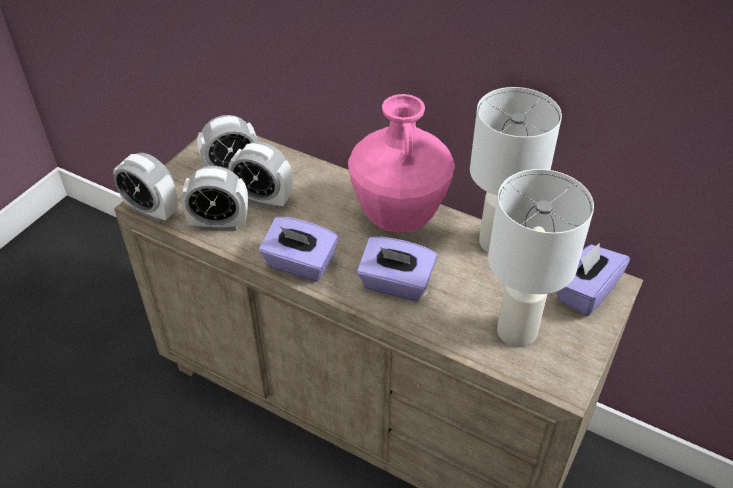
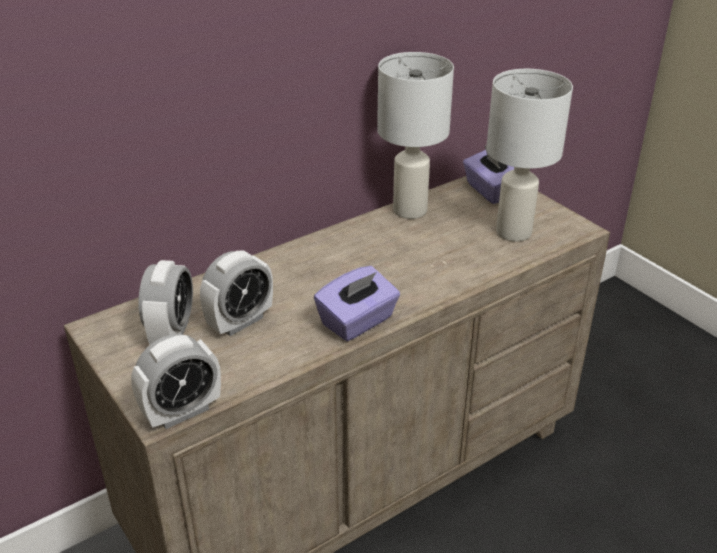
camera: 65 degrees left, 10 degrees down
alarm clock [181,166,248,231] -> none
pink vase [348,94,455,233] -> none
purple tissue box [357,237,437,301] -> none

